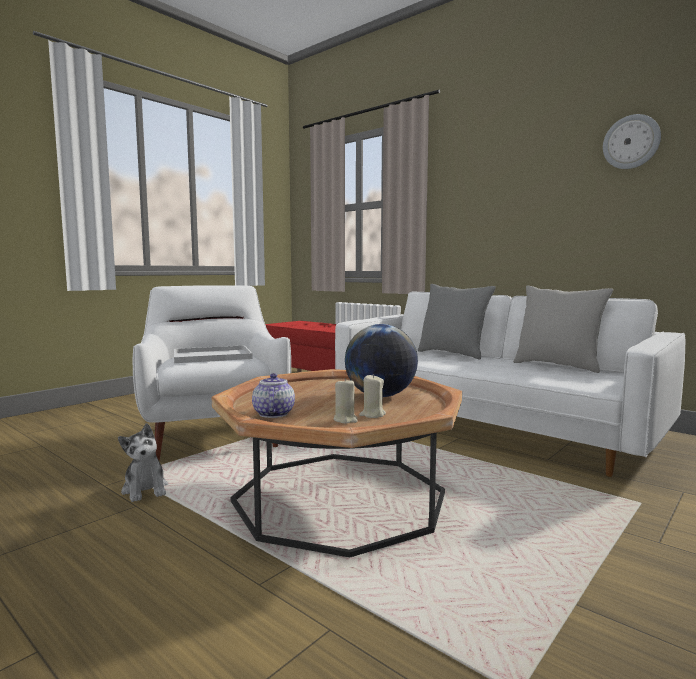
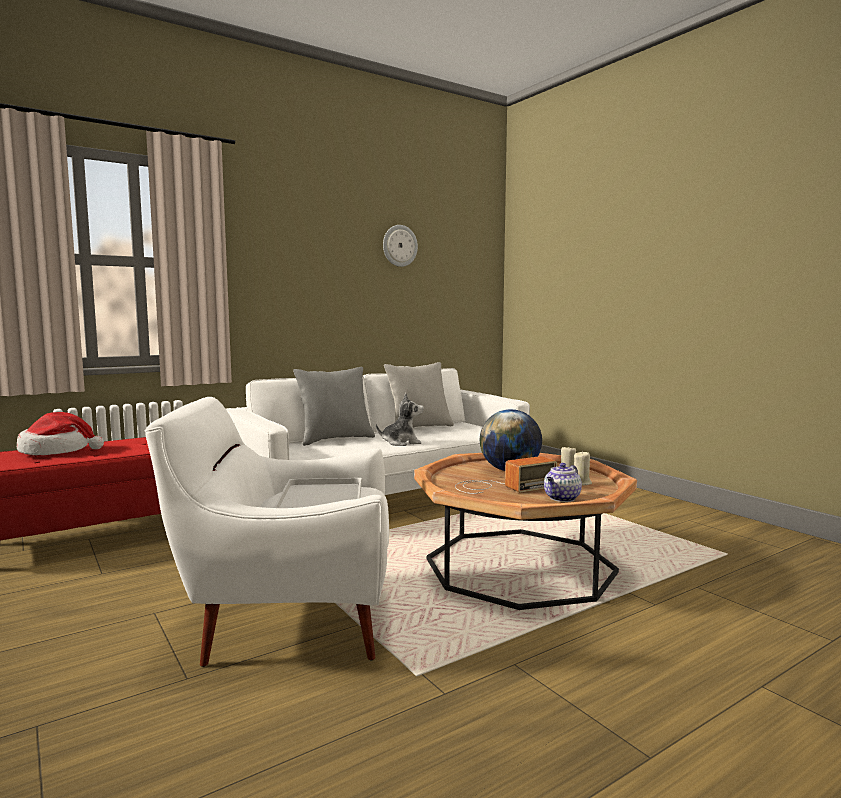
camera: 75 degrees left, 0 degrees up
plush toy [118,423,168,502] -> plush toy moved to [376,393,424,446]
teapot [252,373,295,418] -> teapot turned 60 degrees counterclockwise [544,463,582,502]
none -> hat [17,412,104,455]
none -> radio [455,456,557,494]

